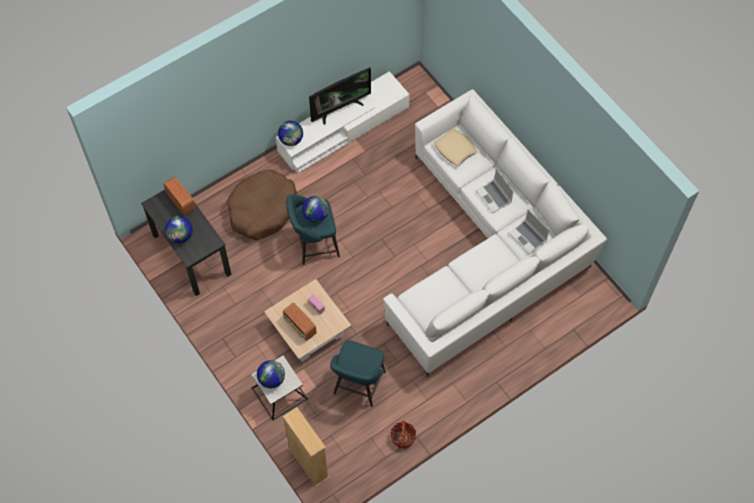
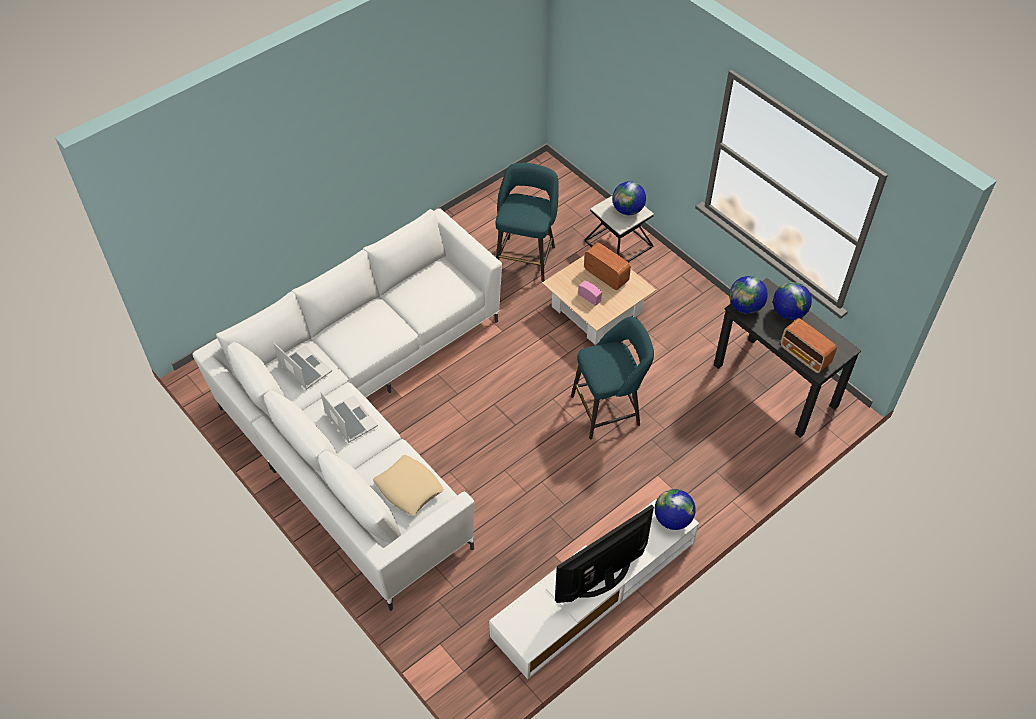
camera: 175 degrees right, 10 degrees down
brown dog bed [227,170,297,240] -> none
beige bookcase [283,407,329,486] -> none
globe [302,196,329,223] -> globe moved to [729,276,768,314]
basket [391,421,416,448] -> none

